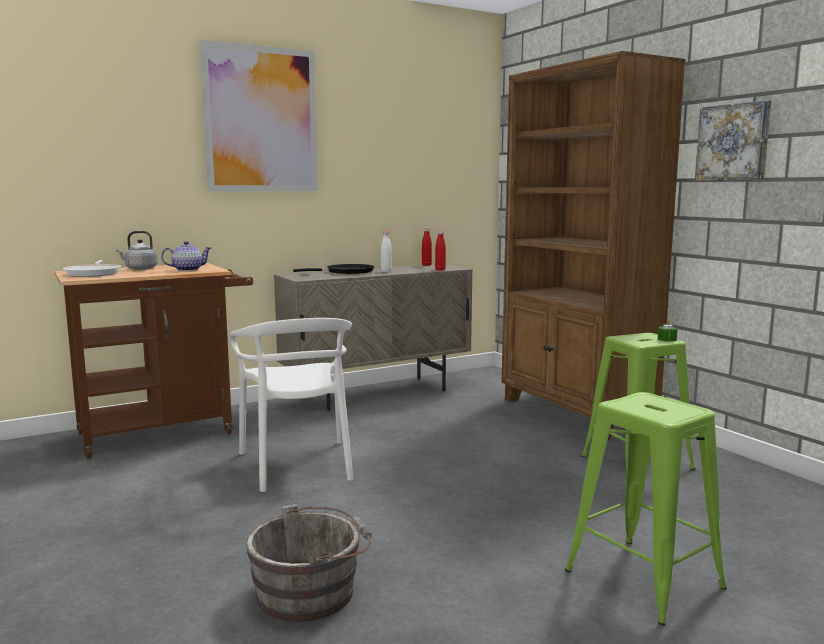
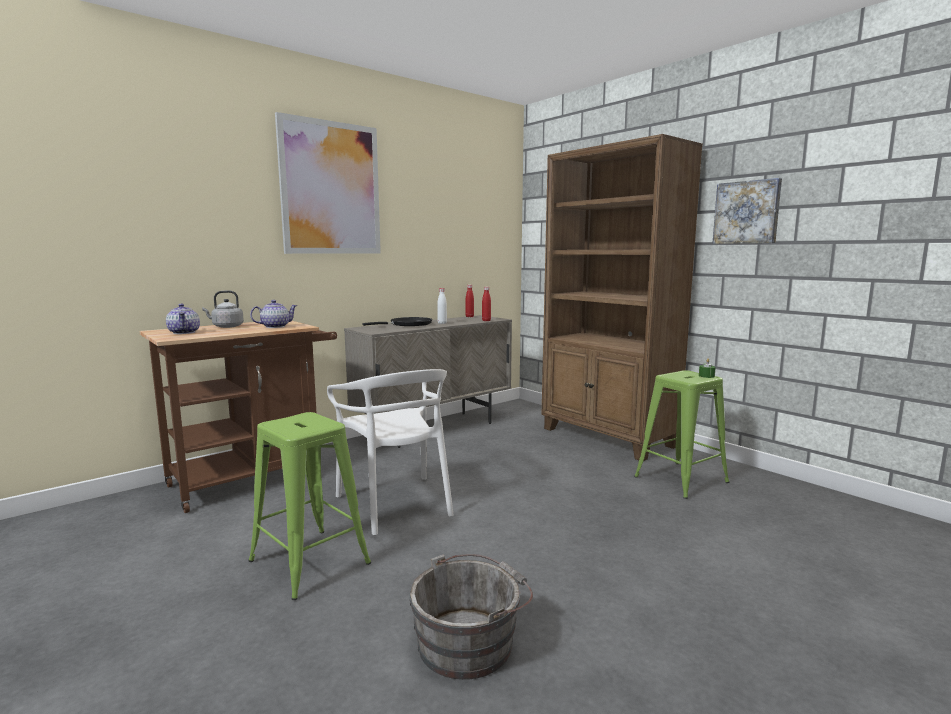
camera: 10 degrees left, 0 degrees up
frying pan [63,260,121,277] -> teapot [166,304,200,334]
green stool [565,392,727,626] -> green stool moved to [248,412,371,600]

